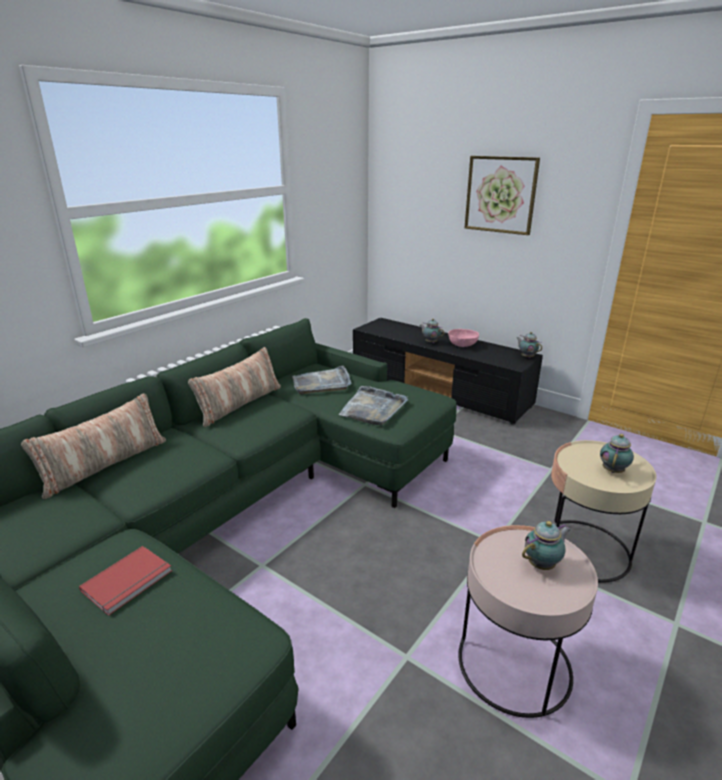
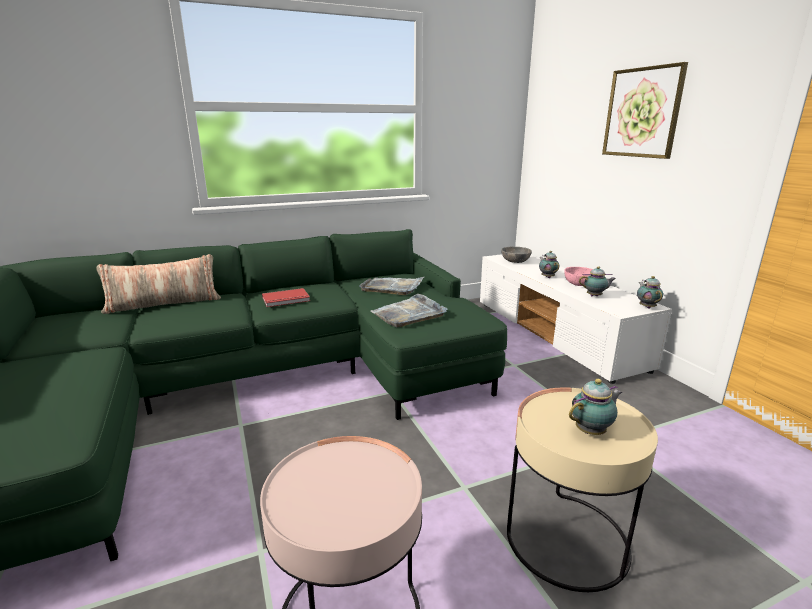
camera: 30 degrees right, 5 degrees down
red book [79,546,172,616] -> red book moved to [262,288,310,307]
pillow [188,347,281,427] -> none
black tv stand [353,318,543,424] -> white tv stand [480,254,672,384]
teapot [522,521,571,570] -> teapot moved to [579,266,616,296]
none -> grey bowl [501,247,532,263]

